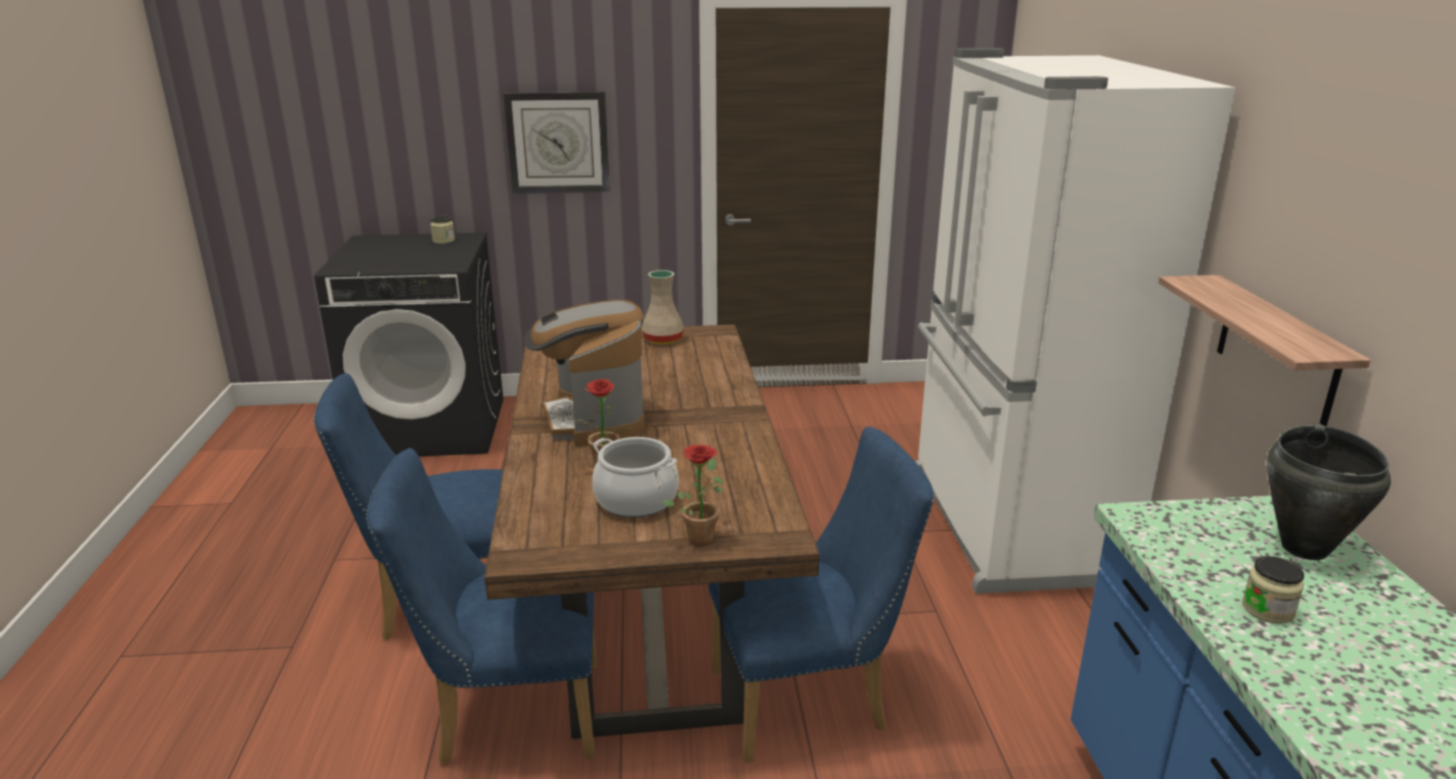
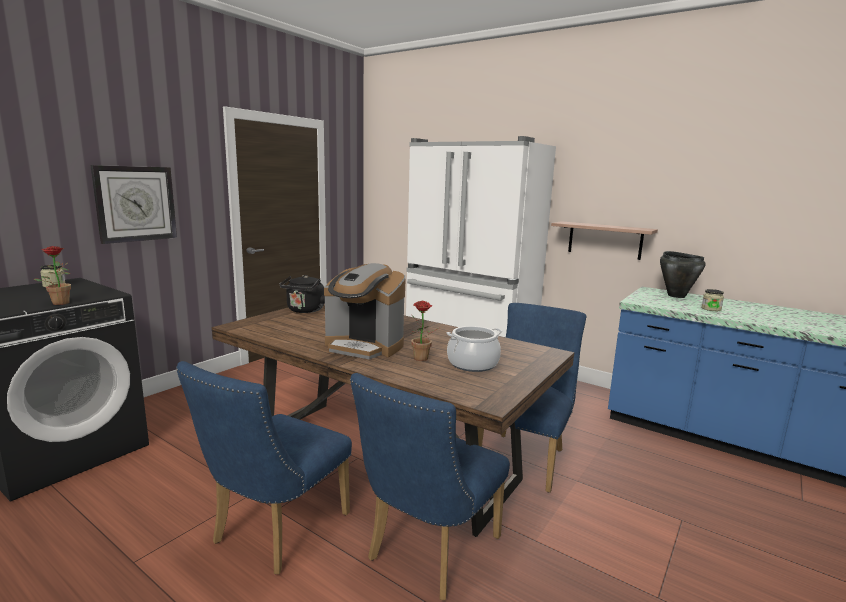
camera: 50 degrees left, 10 degrees down
beige vase [641,270,684,344] -> black kettle [280,275,325,313]
potted plant [662,445,724,546] -> potted plant moved to [34,246,71,305]

